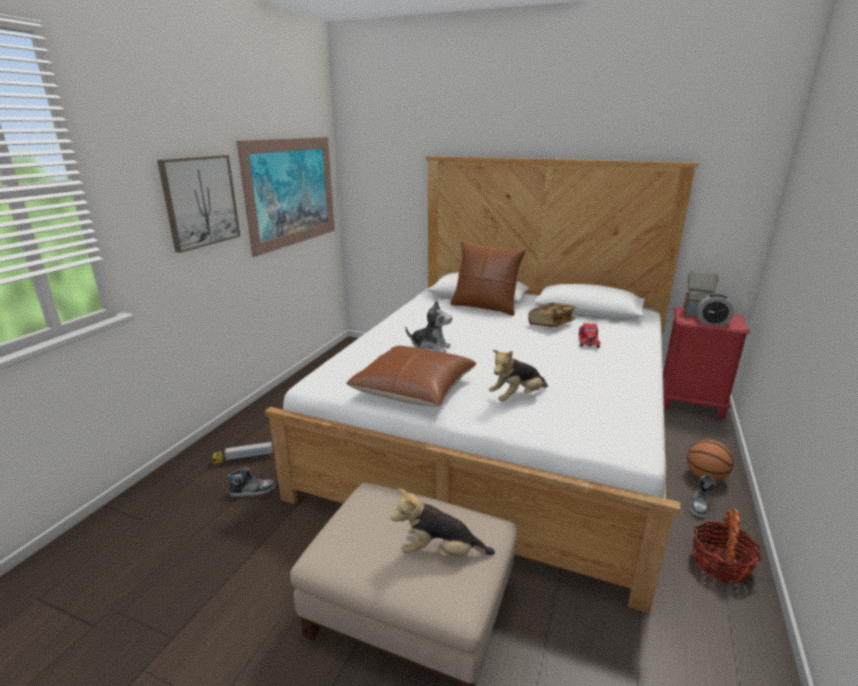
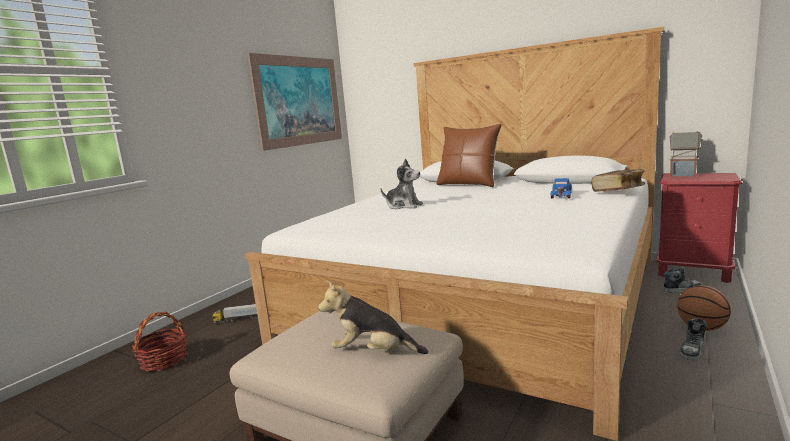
camera: 10 degrees right, 10 degrees down
picture [157,155,240,253] -> none
shoe [227,466,276,497] -> shoe moved to [663,267,702,292]
brown pillow [346,345,477,407] -> none
plush toy [489,350,548,401] -> none
book [528,303,575,327] -> book moved to [592,169,645,192]
red toy car [579,323,600,348] -> blue toy car [551,178,572,198]
basket [692,508,761,584] -> basket moved to [132,311,187,372]
alarm clock [697,294,734,326] -> none

